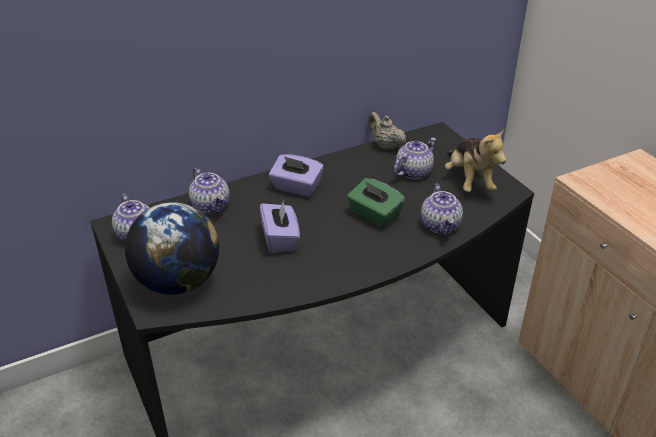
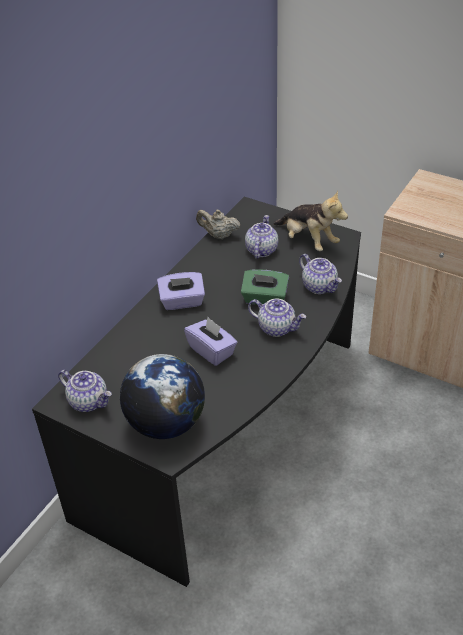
camera: 30 degrees left, 5 degrees up
teapot [189,168,230,214] -> teapot moved to [248,298,306,337]

